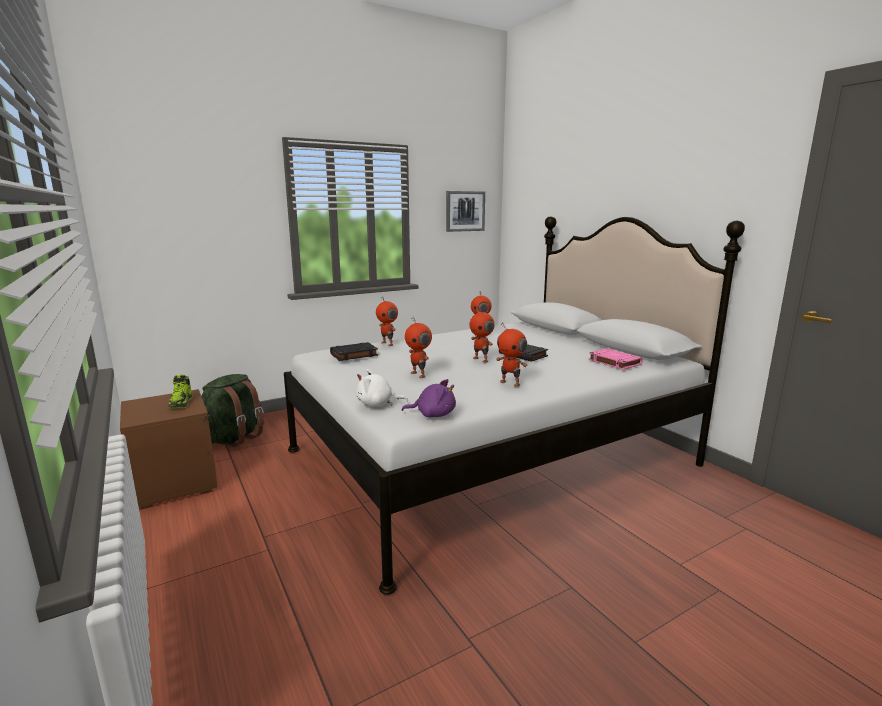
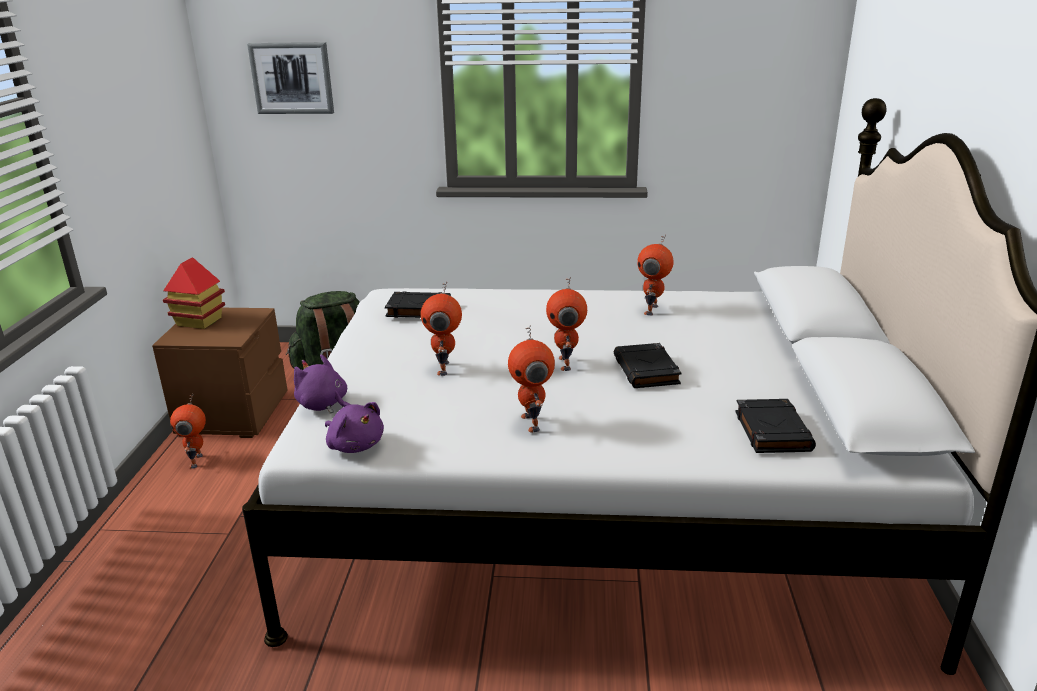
camera: 35 degrees right, 10 degrees up
shoe [168,375,193,409] -> none
white plush toy [356,369,408,407] -> purple plush toy [294,354,351,414]
toy robot [376,297,398,346] -> toy robot moved to [170,394,206,469]
picture [446,191,485,232] -> picture moved to [247,42,334,114]
pink book [589,348,643,370] -> black book [735,399,816,453]
none -> toy house [163,257,225,329]

